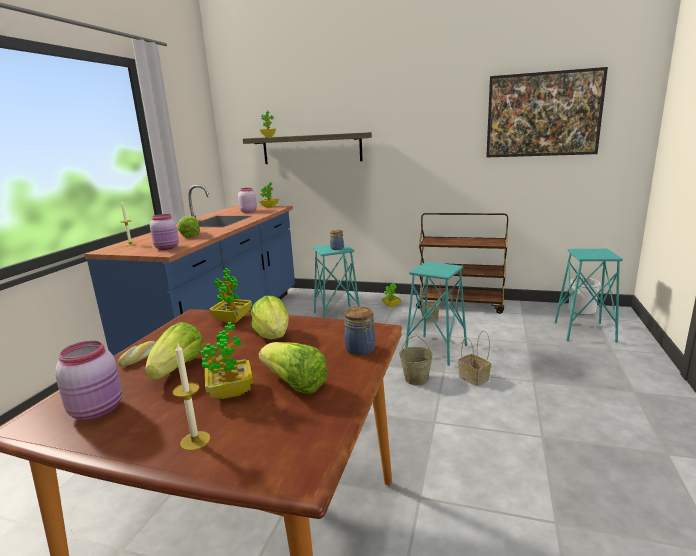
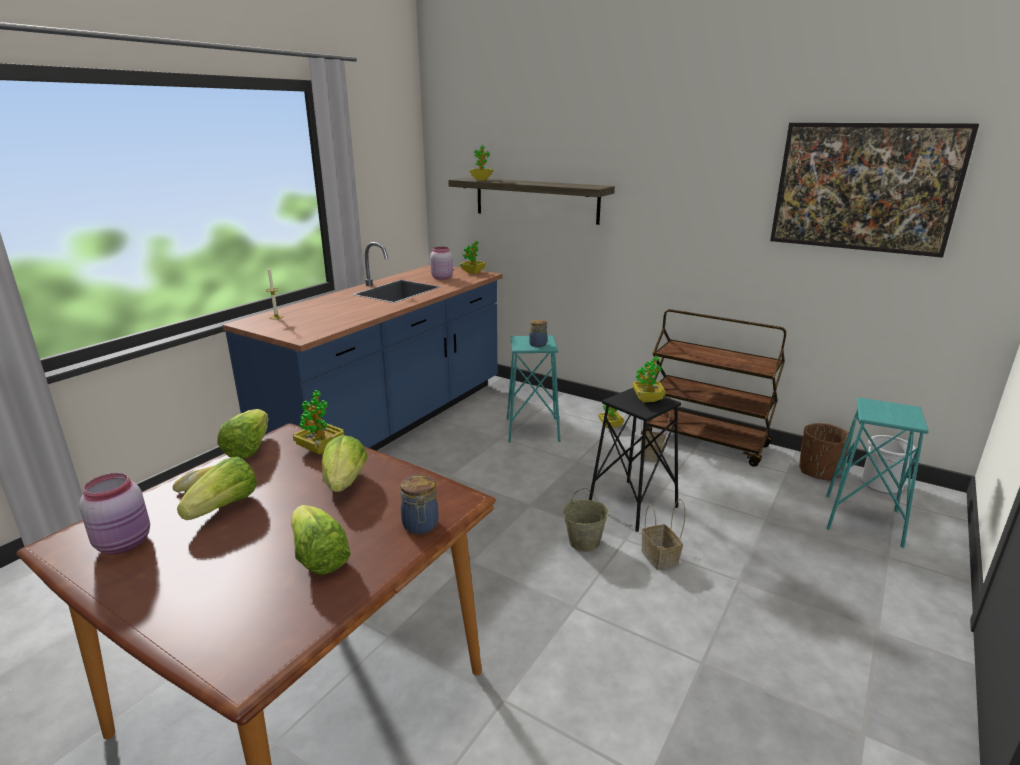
camera: 15 degrees right, 5 degrees up
pink jar [150,214,179,250] -> none
candle [173,342,210,451] -> none
lettuce [178,216,200,238] -> lettuce moved to [217,409,269,459]
potted plant [200,322,253,399] -> potted plant moved to [633,356,666,402]
turquoise stool [405,262,467,366] -> black stool [589,388,681,532]
none -> brown planter [799,423,850,481]

